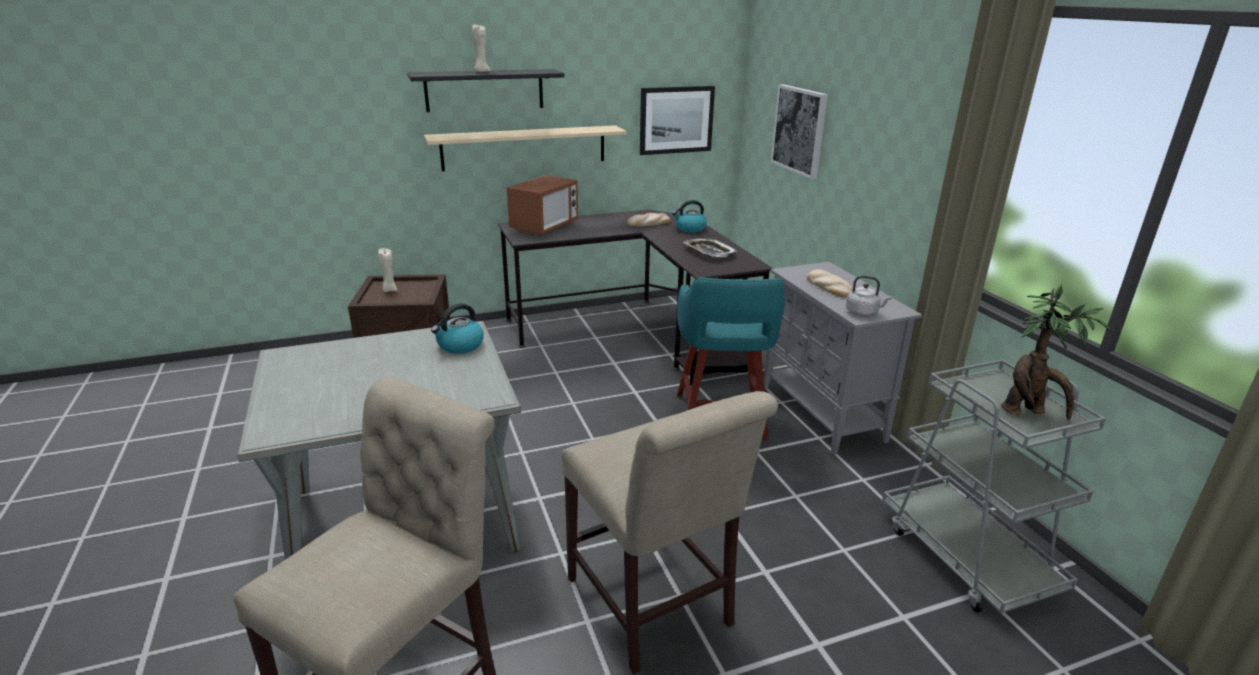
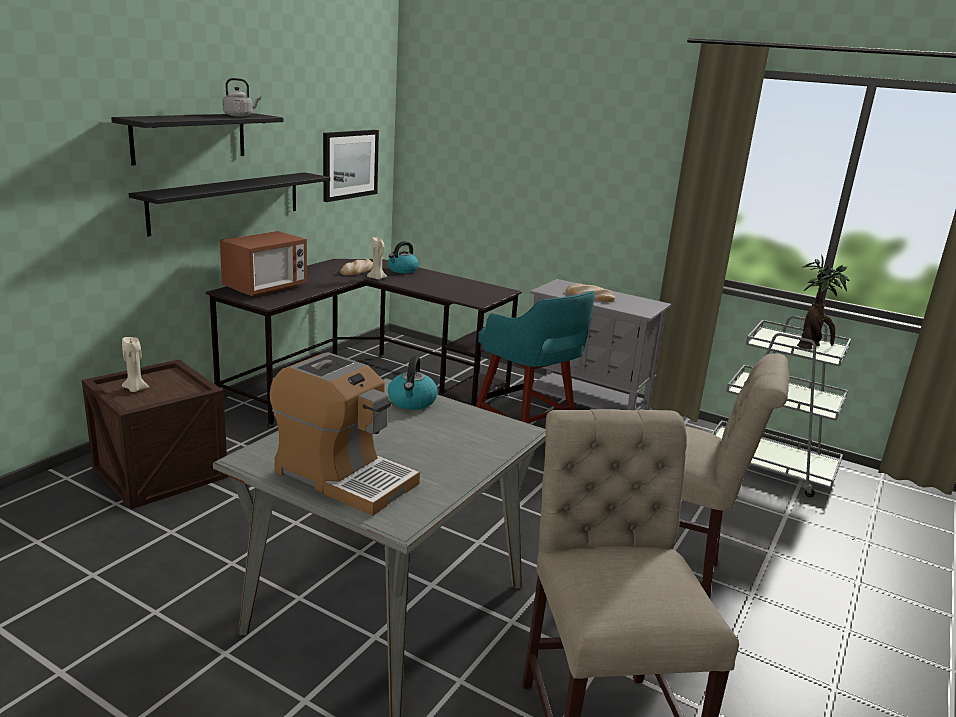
camera: 40 degrees left, 5 degrees down
beige shelf [424,125,627,171] -> black shelf [129,172,330,237]
beige candle [472,24,491,72] -> beige candle moved to [367,237,387,280]
microwave [507,175,578,235] -> microwave turned 45 degrees clockwise [220,231,307,297]
tray [683,238,737,257] -> none
picture [771,84,828,179] -> none
grey kettle [846,275,892,316] -> grey kettle moved to [222,78,261,117]
none -> coffee machine [270,352,420,516]

